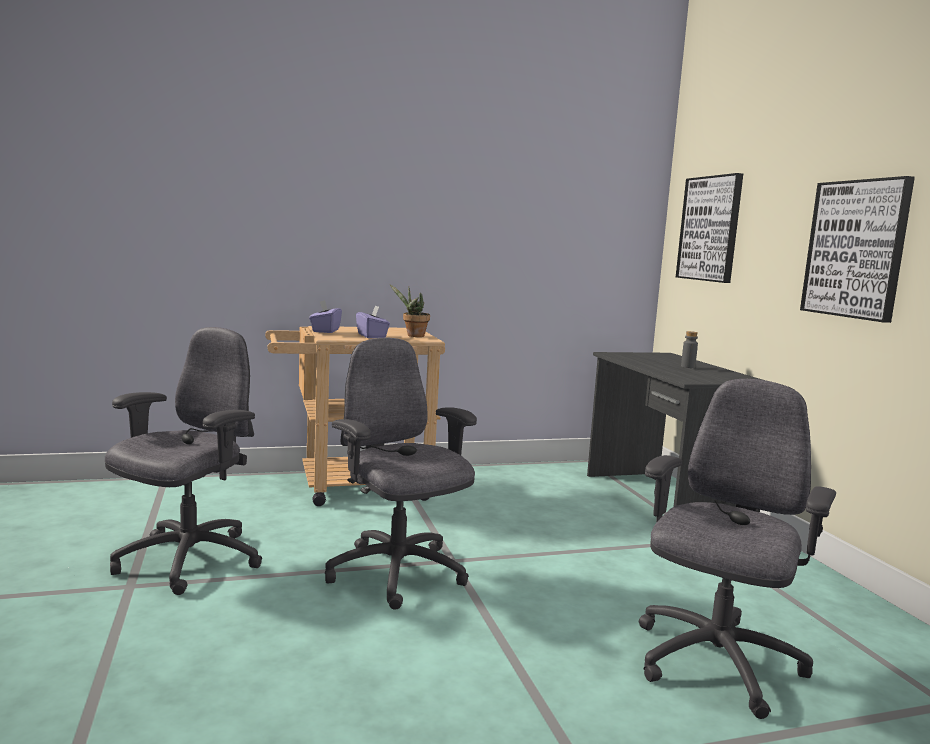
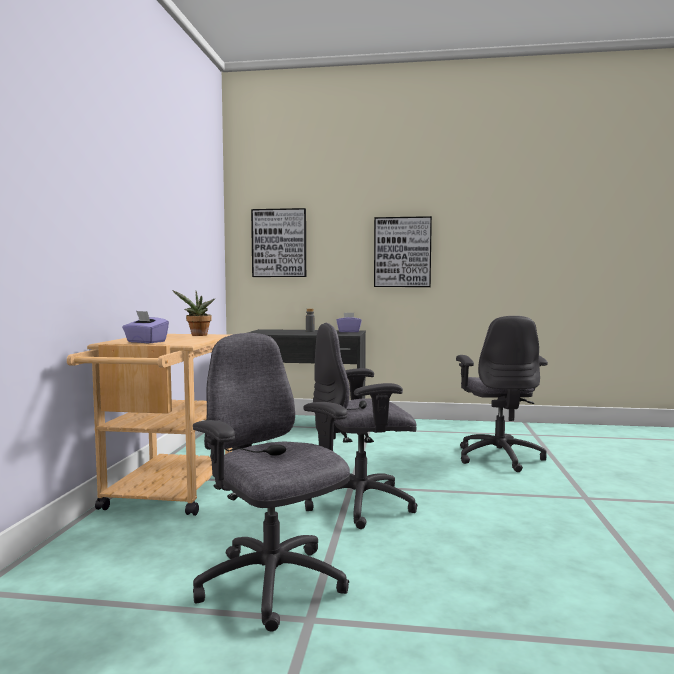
camera: 65 degrees left, 5 degrees down
purple tissue box [356,305,390,338] -> purple tissue box moved to [337,313,362,332]
grey office chair [638,379,836,719] -> grey office chair turned 150 degrees counterclockwise [456,316,548,472]

